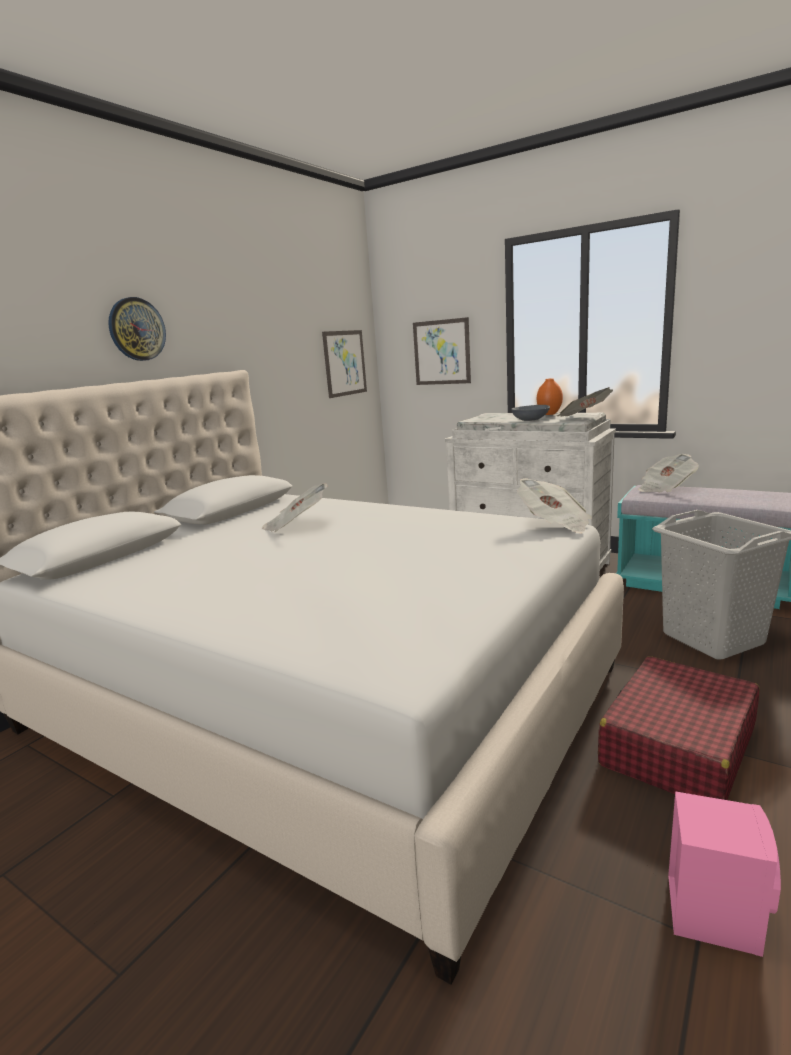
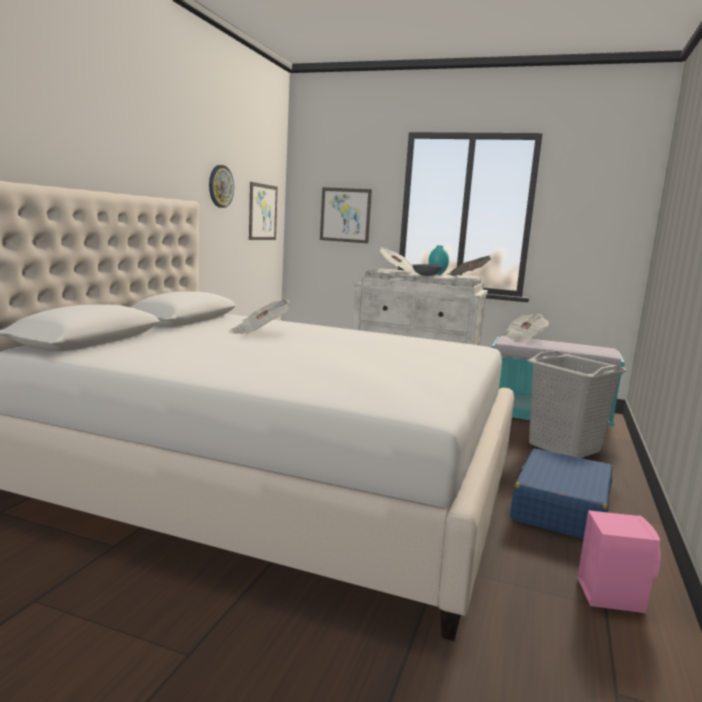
camera: 15 degrees left, 5 degrees down
wall clock [108,297,166,361] -> wall clock moved to [209,165,234,208]
newspaper [517,478,592,533] -> newspaper moved to [380,247,415,274]
orange vase [537,378,563,415] -> turquoise vase [428,245,449,274]
red suitcase [598,656,760,800] -> blue suitcase [510,449,613,539]

